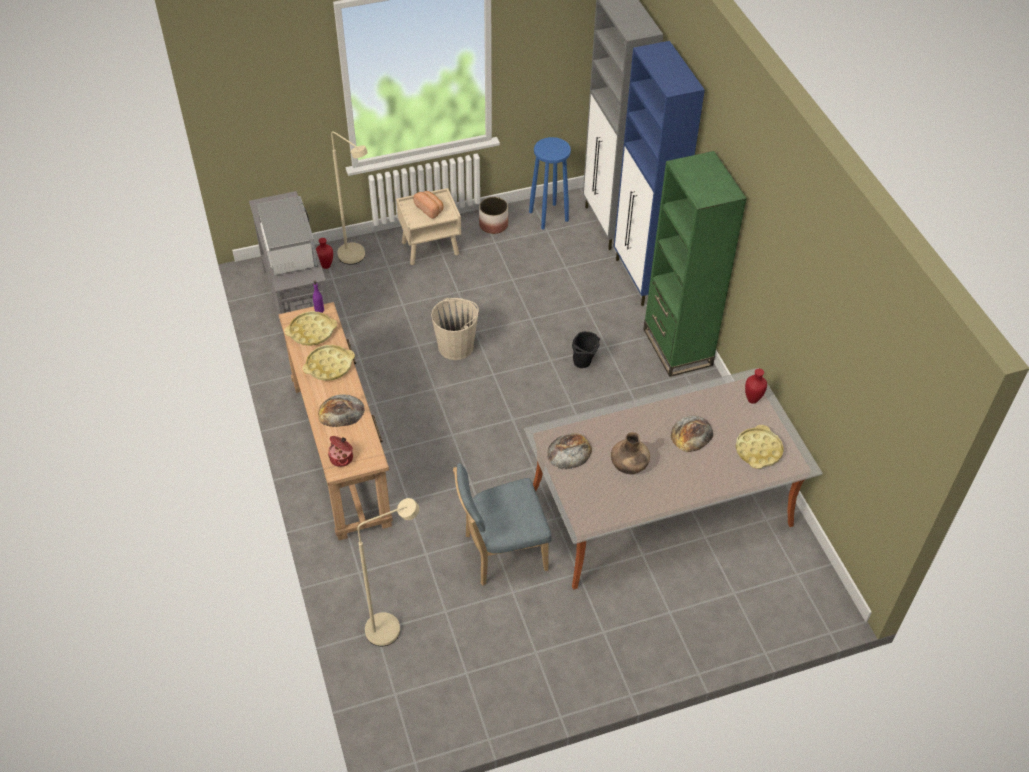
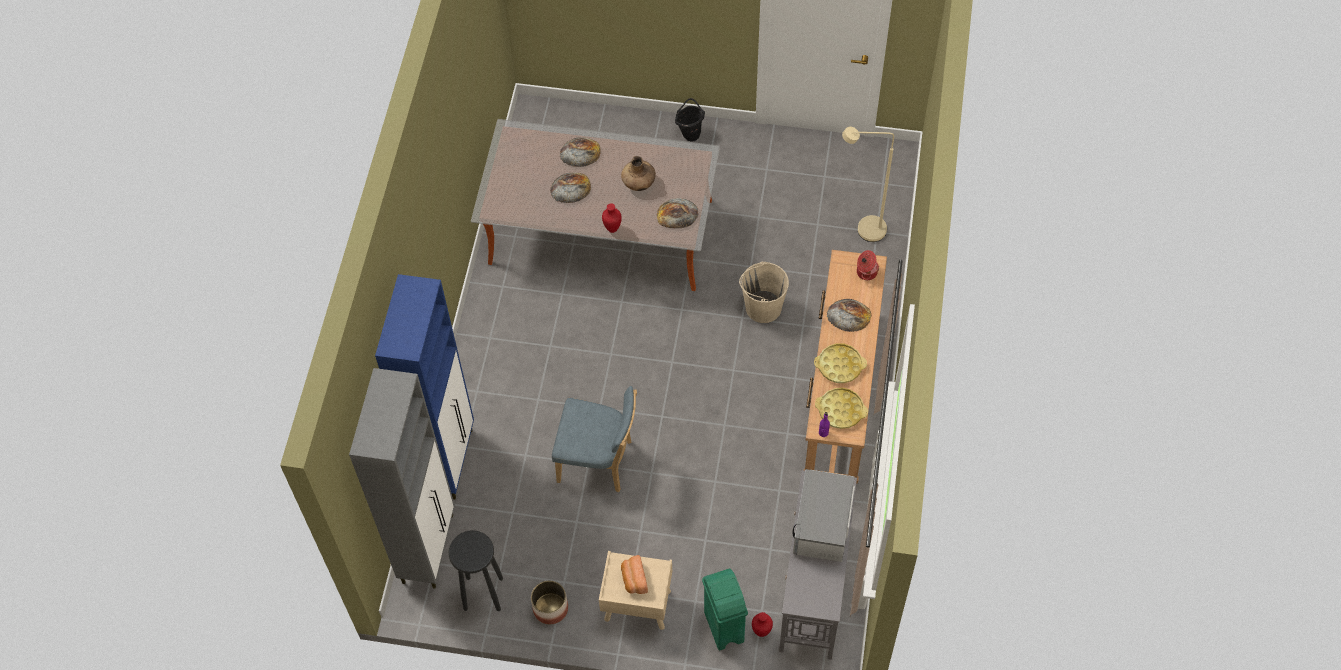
camera: 150 degrees left, 10 degrees up
beige floor lamp [331,131,368,265] -> green trash can [702,569,748,650]
beige bucket [431,298,479,360] -> beige bucket moved to [739,261,789,323]
blue chair [453,463,552,586] -> blue chair moved to [552,386,637,492]
blue stool [529,137,571,230] -> black stool [449,530,503,611]
black bucket [572,331,600,368] -> black bucket moved to [675,98,705,142]
green bookcase [643,151,747,377] -> none
yellow tray [736,425,784,469] -> none
red vase [745,369,767,404] -> red vase moved to [602,203,622,233]
none -> bread [560,137,601,167]

